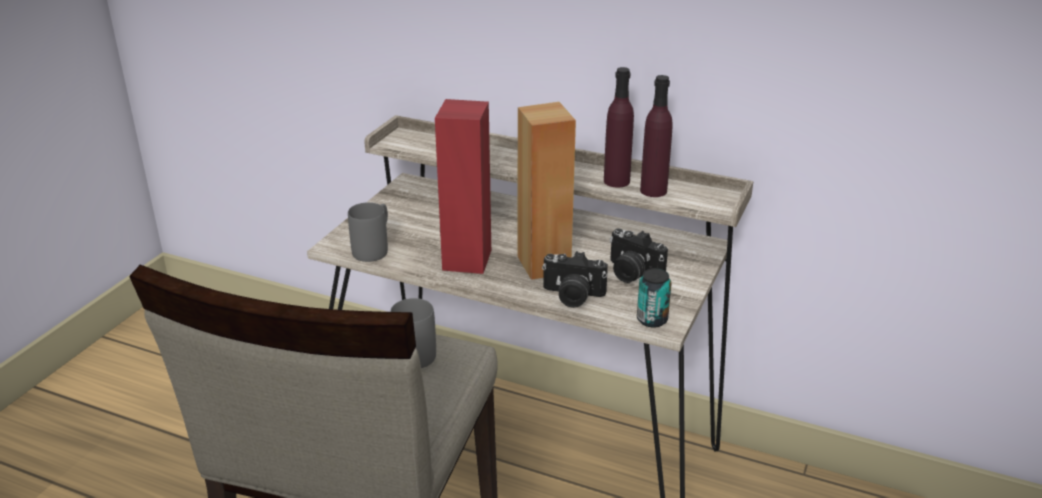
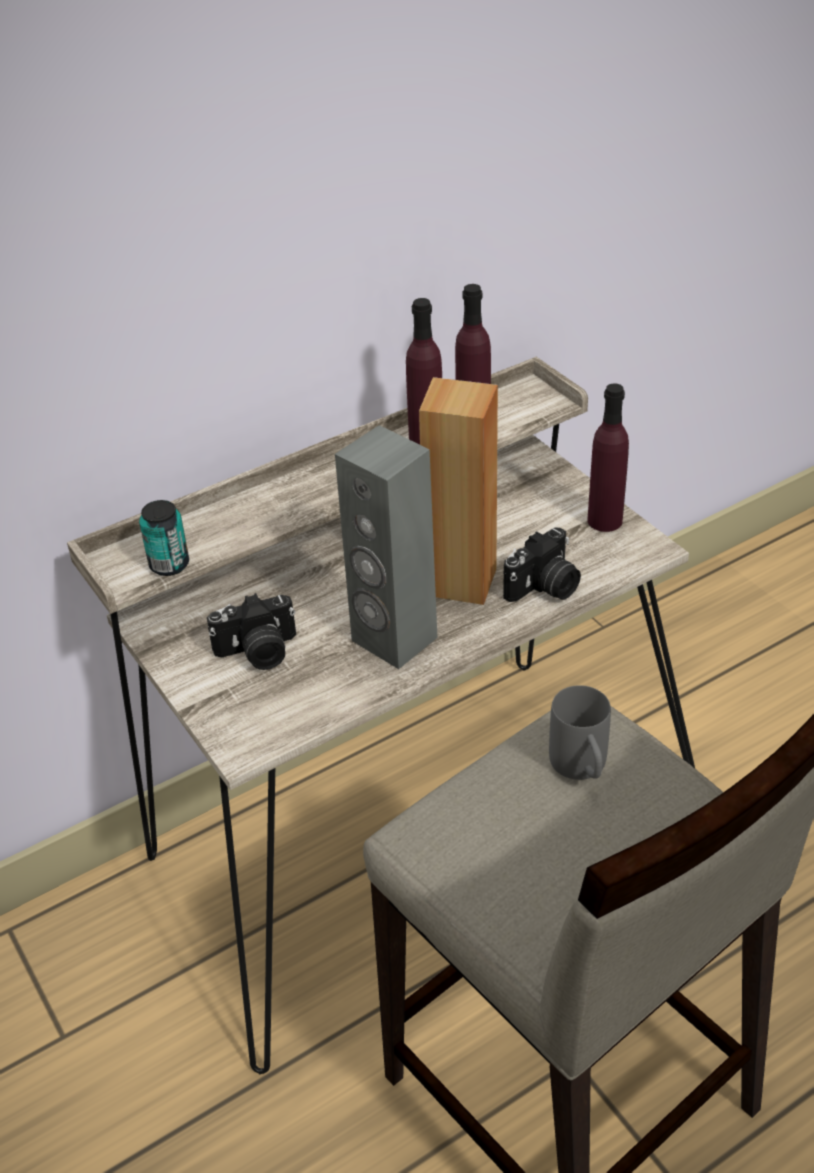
camera: 55 degrees left, 10 degrees up
grey mug [348,202,388,262] -> none
red speaker [435,99,491,274] -> grey speaker [335,425,438,669]
camera [609,228,668,283] -> camera moved to [207,593,296,670]
can [637,268,672,328] -> can moved to [139,500,189,576]
none -> purple bottle [587,383,629,532]

